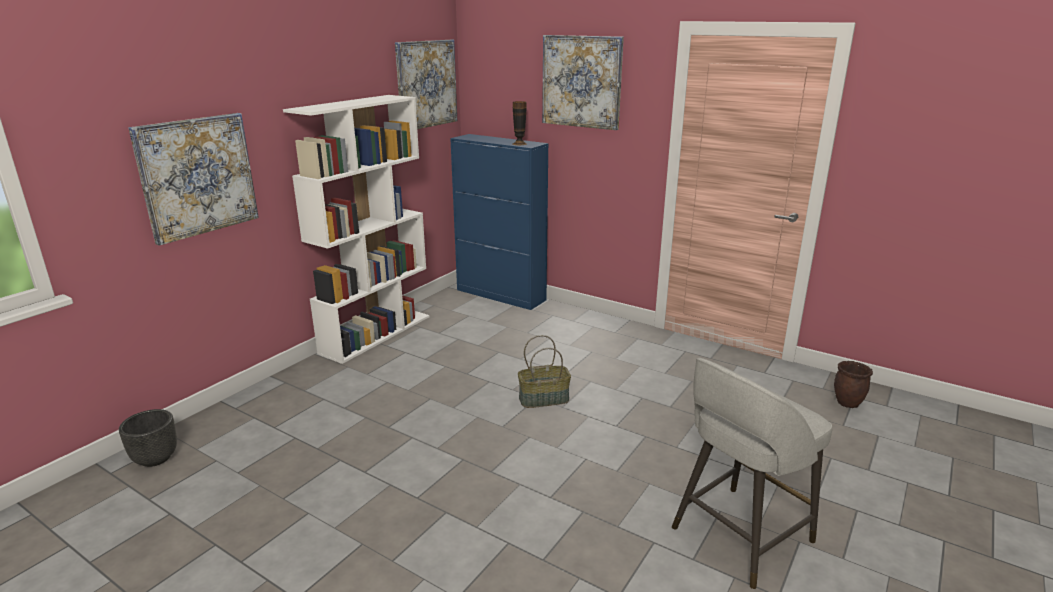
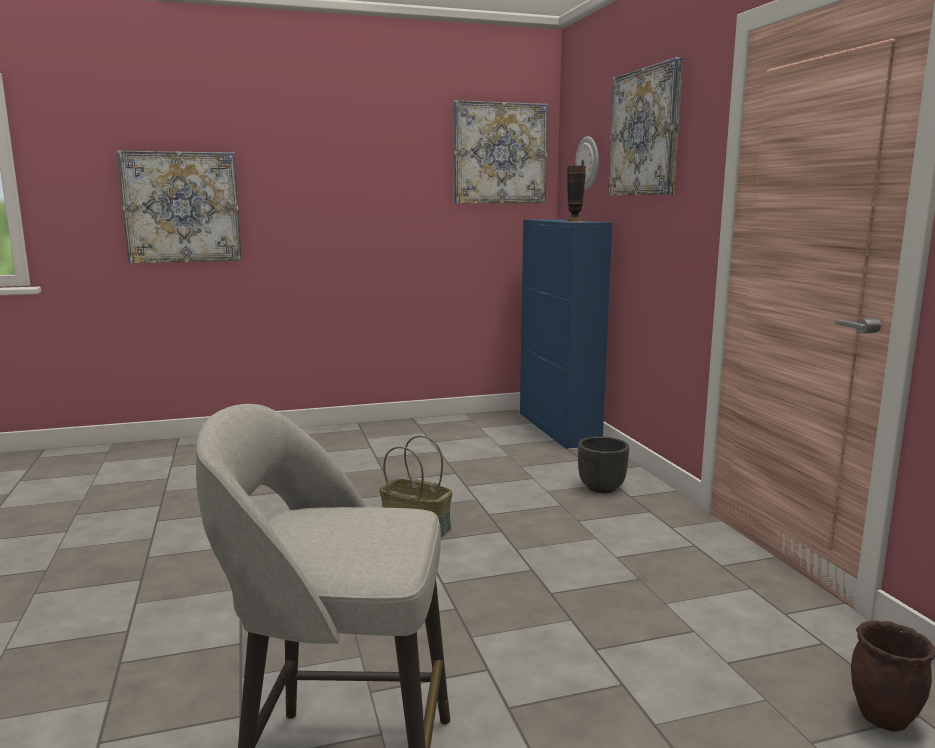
camera: 40 degrees right, 10 degrees down
black planter [119,409,177,467] -> black planter moved to [578,436,629,493]
white bookcase [283,95,429,364] -> none
none -> wall clock [575,136,599,190]

